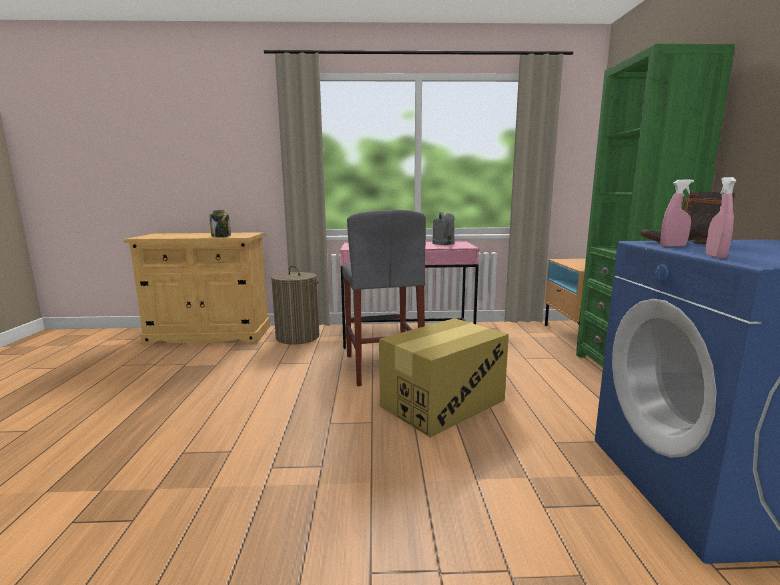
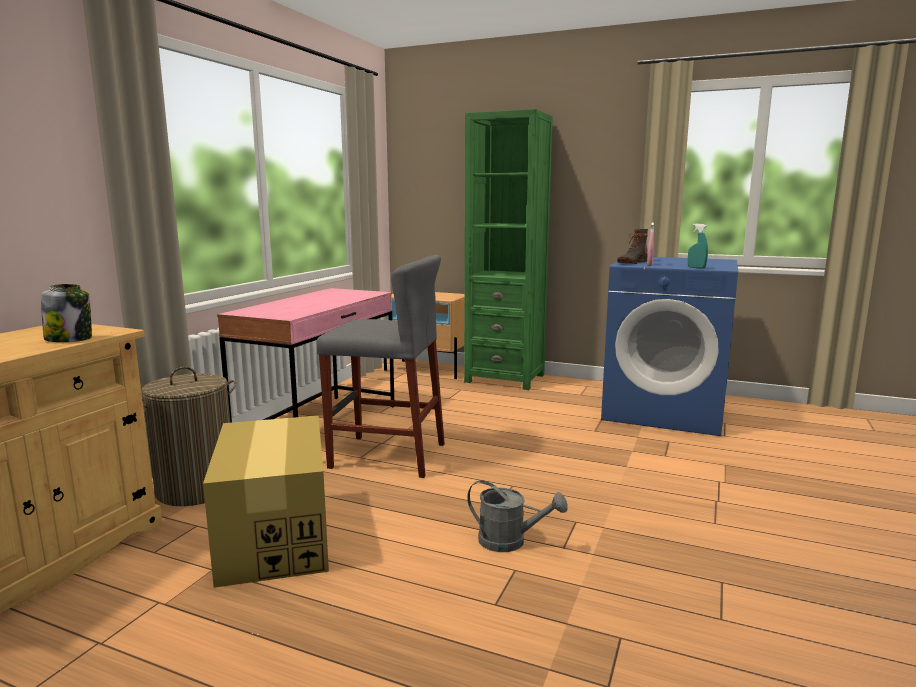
camera: 65 degrees left, 0 degrees up
cardboard box [379,318,509,437] -> cardboard box moved to [203,416,329,588]
grey watering can [432,212,455,245] -> grey watering can moved to [467,480,567,552]
pink spray bottle [706,177,736,259] -> turquoise spray bottle [688,223,708,269]

